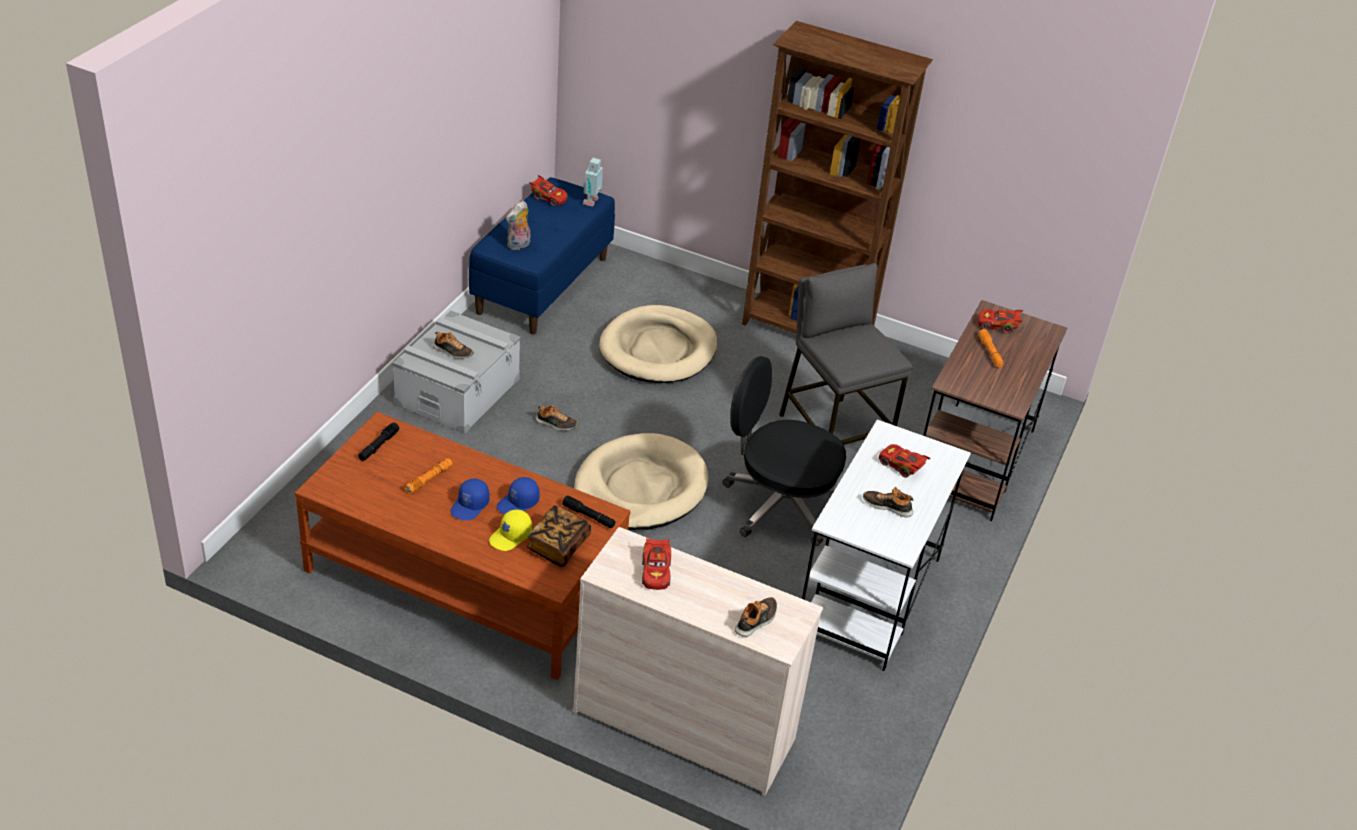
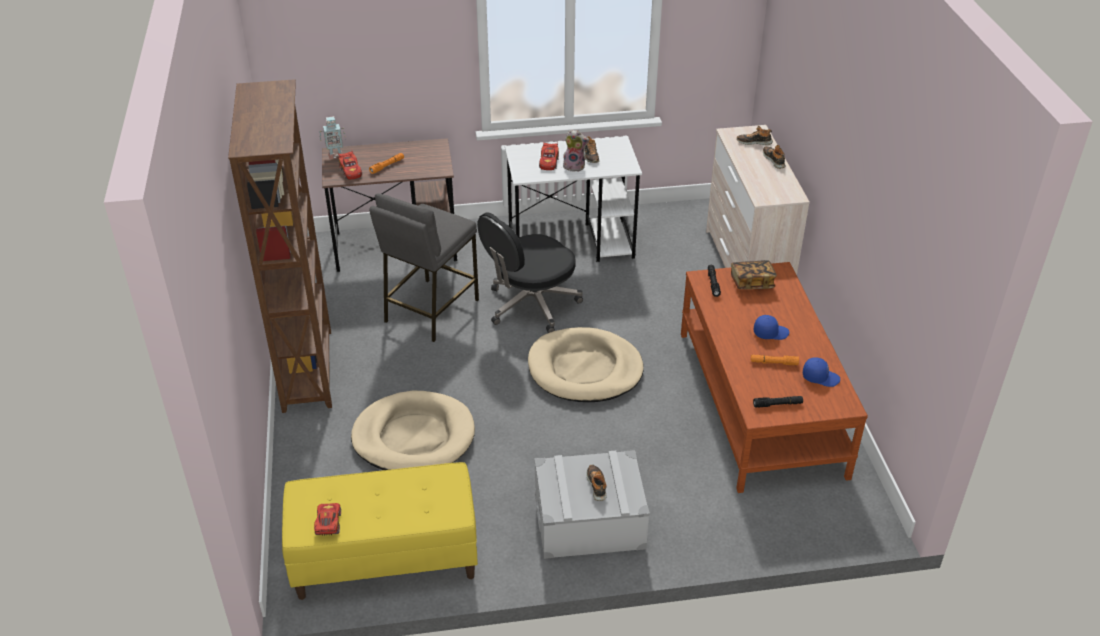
camera: 120 degrees left, 0 degrees up
blue bench [469,177,615,335] -> yellow bench [282,462,478,600]
yellow cap [489,510,532,551] -> none
blue cap [497,477,540,514] -> blue cap moved to [803,357,840,387]
plush toy [506,201,531,250] -> plush toy moved to [563,129,589,172]
shoe [535,405,579,431] -> shoe moved to [763,145,785,169]
toy robot [583,158,603,206] -> toy robot moved to [320,116,345,160]
red toy car [642,536,671,590] -> none
black office chair [723,356,846,546] -> black office chair turned 60 degrees clockwise [477,212,583,333]

